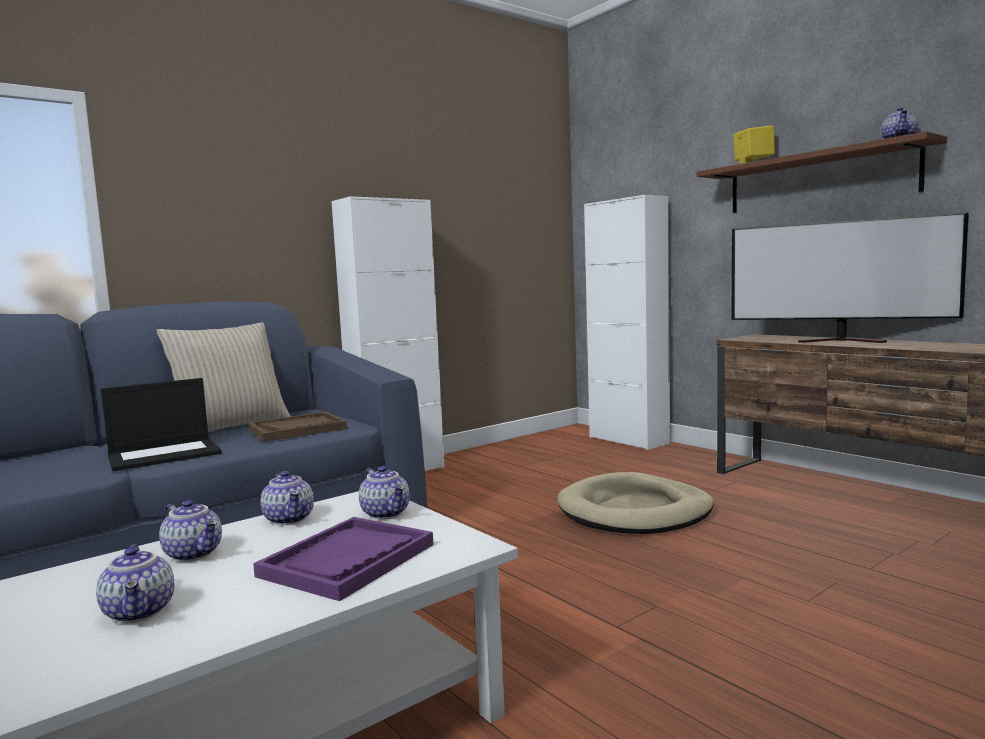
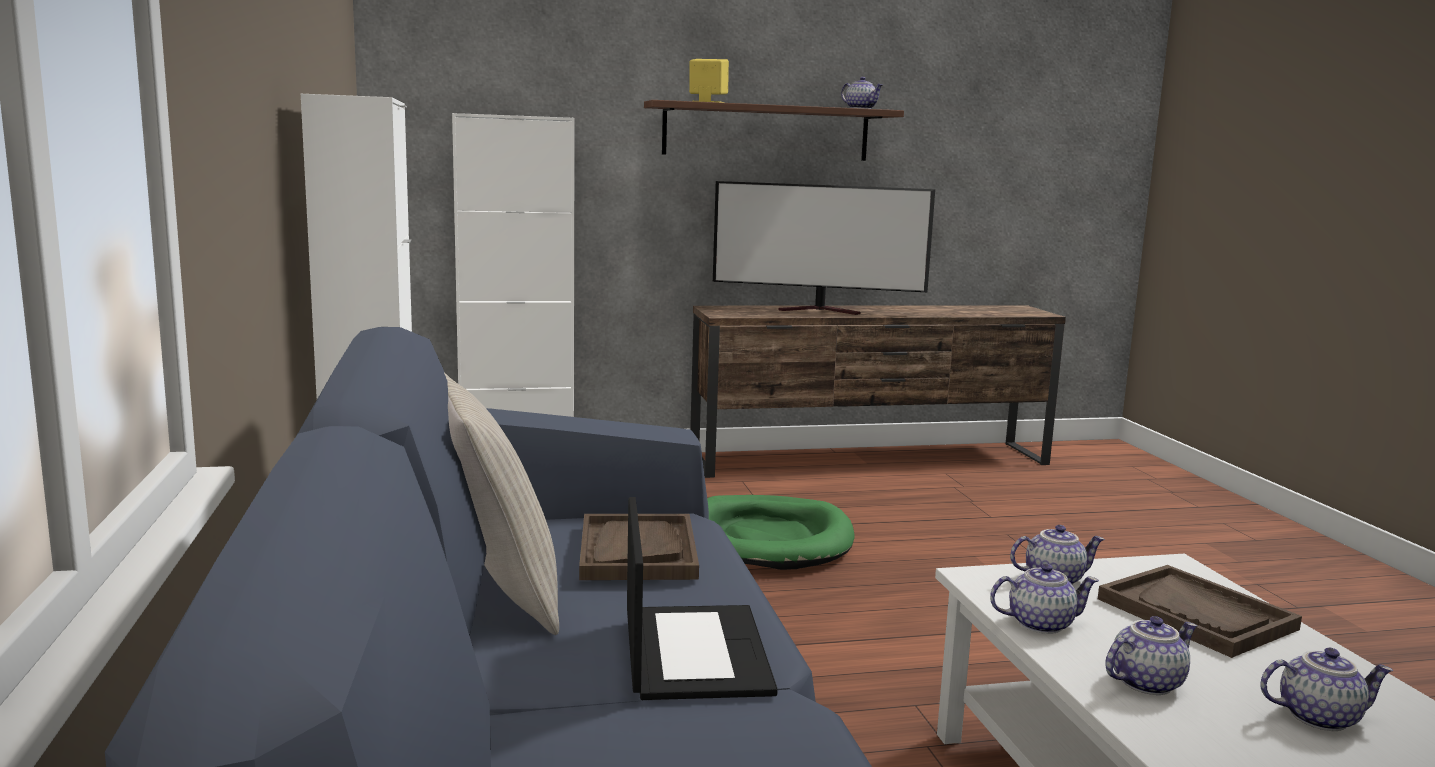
camera: 65 degrees left, 5 degrees up
purple tray [253,517,433,601] -> brown tray [1098,565,1302,658]
beige dog bed [557,472,714,534] -> green dog bed [707,495,854,570]
television [732,212,969,343] -> television turned 45 degrees clockwise [713,181,935,315]

